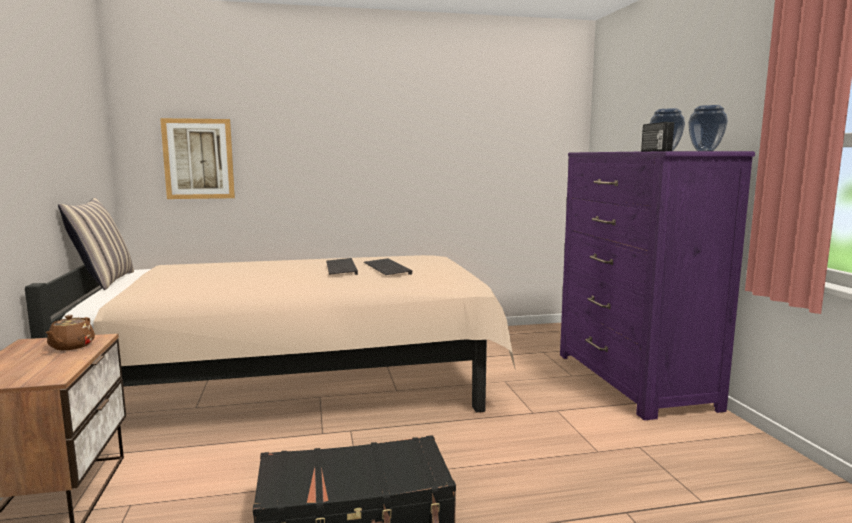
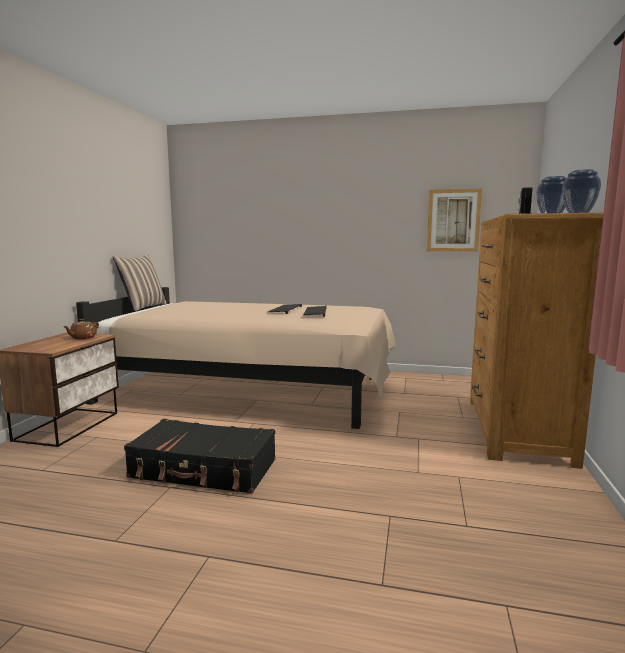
camera: 25 degrees right, 0 degrees up
picture [160,118,235,199] -> picture moved to [427,189,482,252]
purple dresser [560,151,755,421] -> brown dresser [470,213,603,469]

